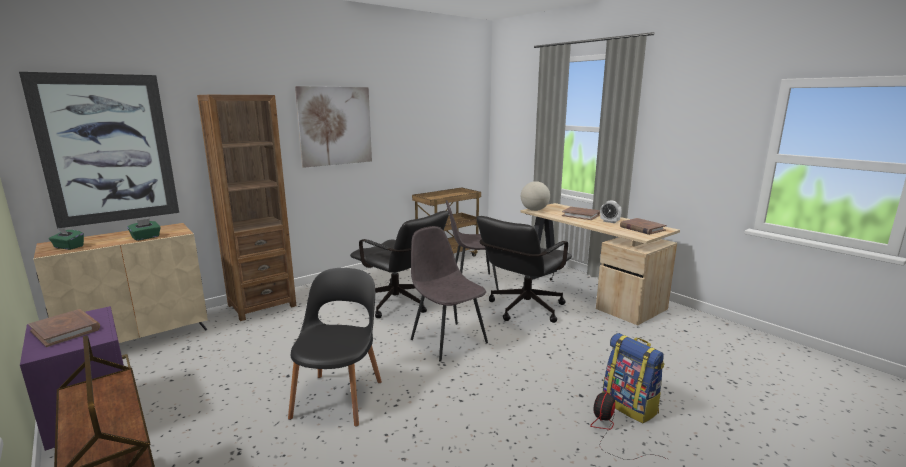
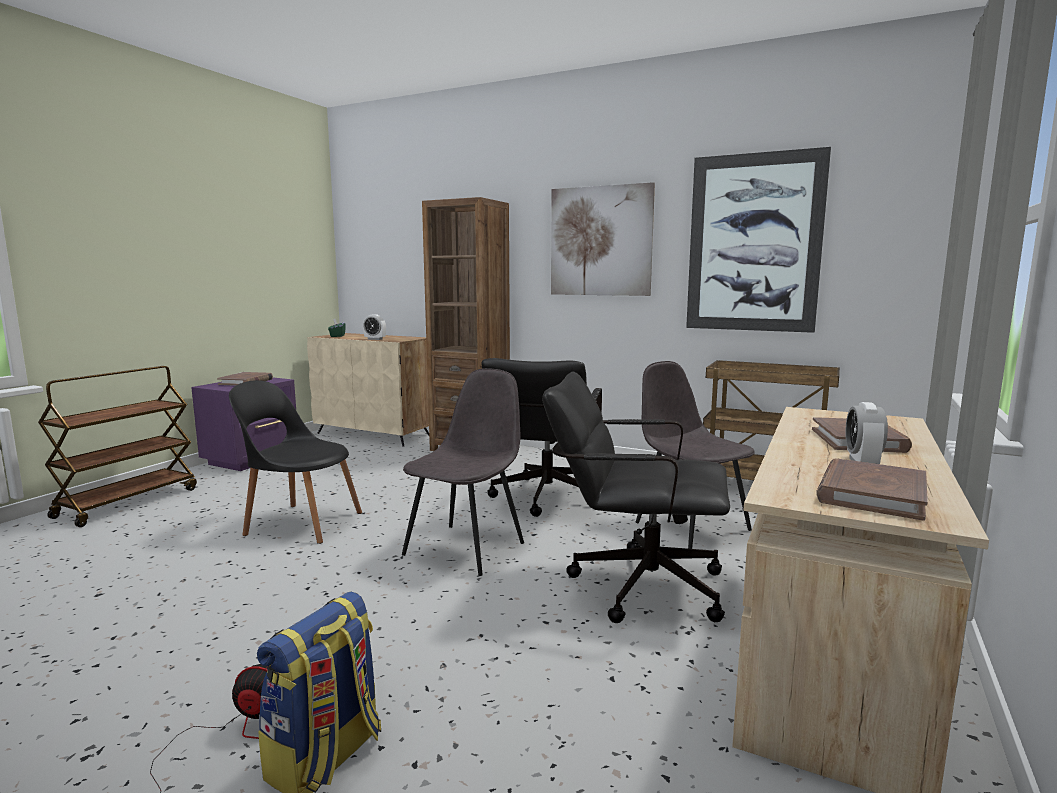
camera: 65 degrees right, 5 degrees down
picture [19,72,179,228] -> picture moved to [686,147,831,333]
green tissue box [127,218,161,241] -> alarm clock [363,314,386,340]
black chair [288,268,382,427] -> black chair turned 150 degrees counterclockwise [229,380,362,544]
globe [521,181,550,211] -> none

